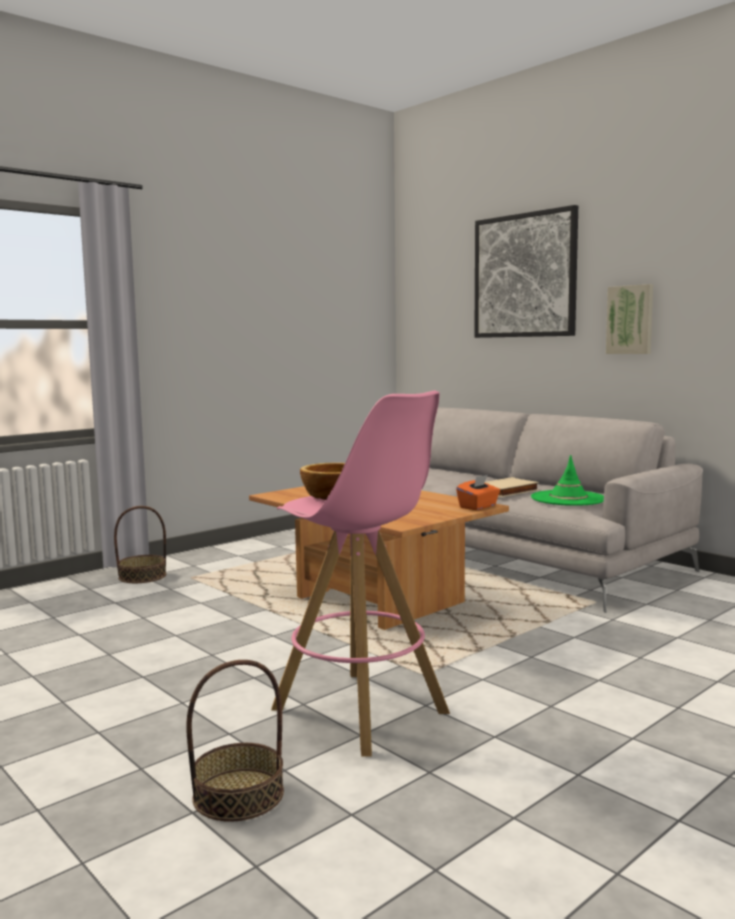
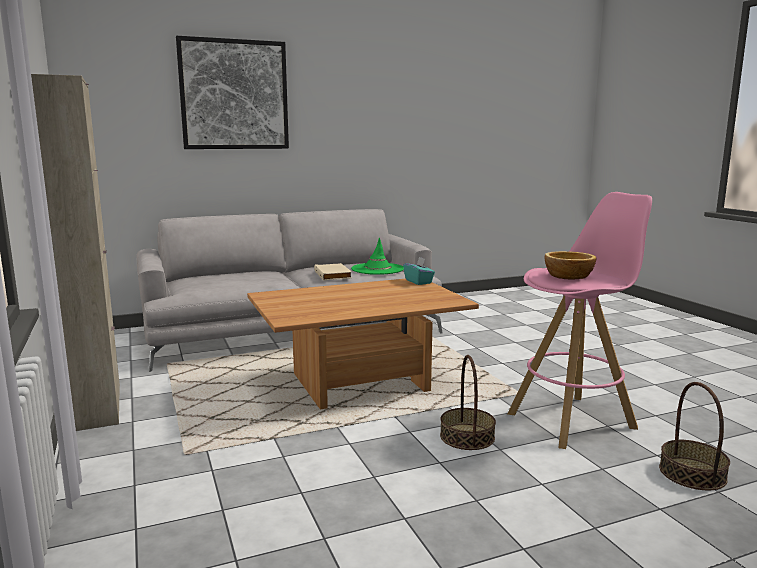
camera: 70 degrees left, 5 degrees up
basket [114,506,166,583] -> basket moved to [440,355,496,450]
orange tissue box [456,475,500,510] -> turquoise tissue box [403,257,435,285]
picture [606,284,653,354] -> none
none -> beige cabinet [31,74,120,431]

